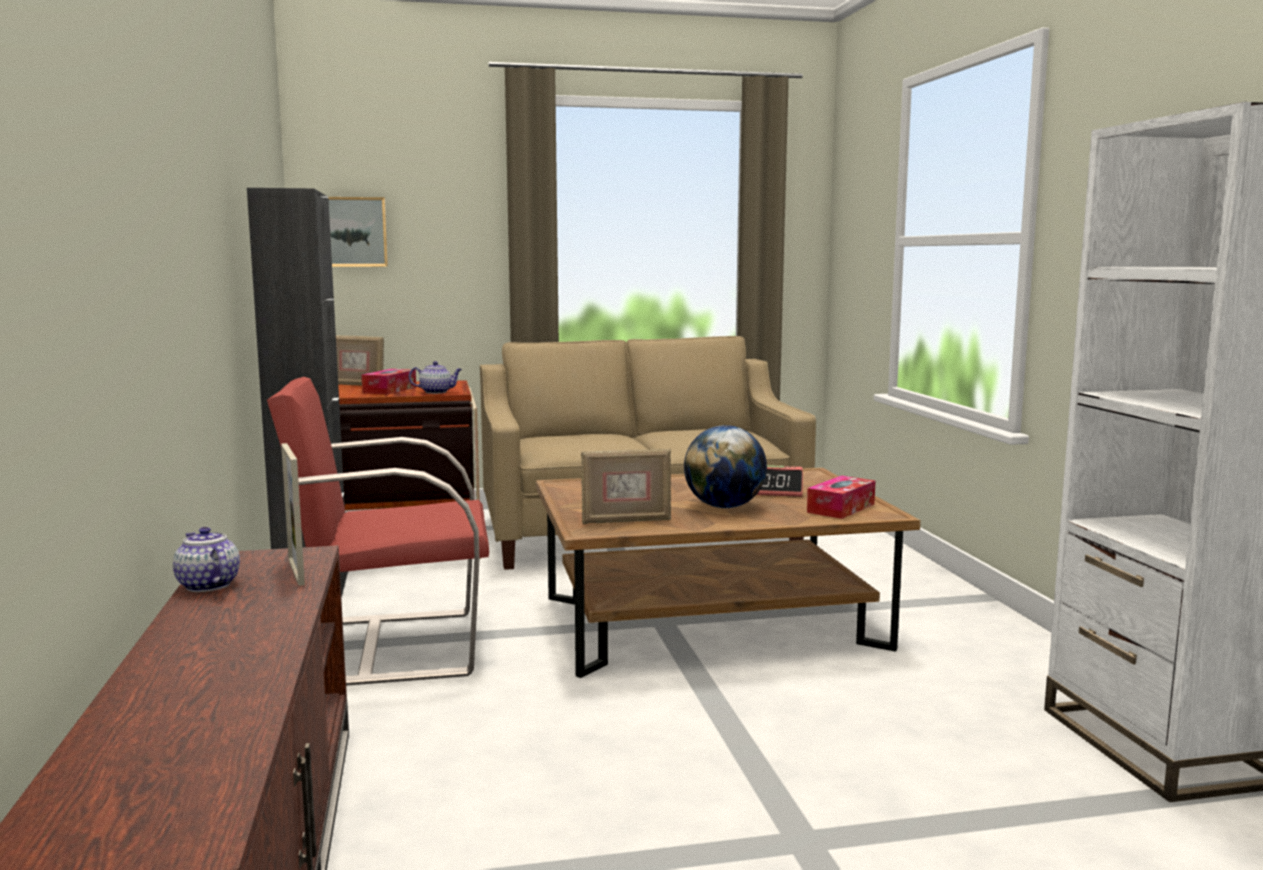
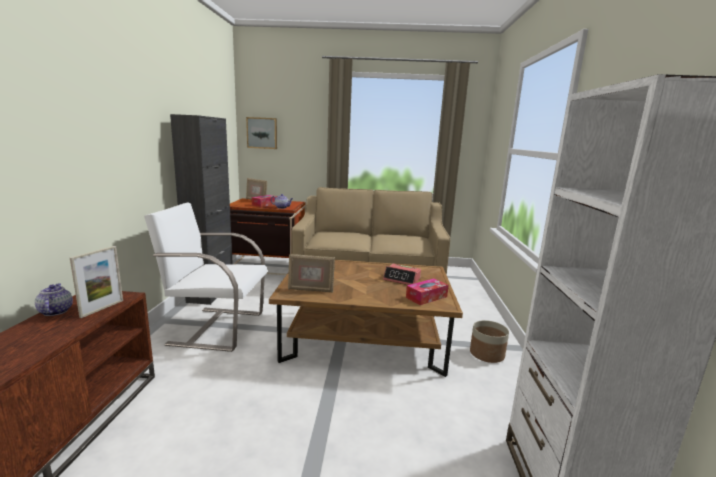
camera: 15 degrees right, 5 degrees up
red armchair [267,377,489,686] -> white armchair [144,202,267,352]
picture frame [281,443,305,586] -> picture frame turned 150 degrees counterclockwise [70,246,123,318]
globe [684,425,767,508] -> none
none -> planter [470,320,509,363]

